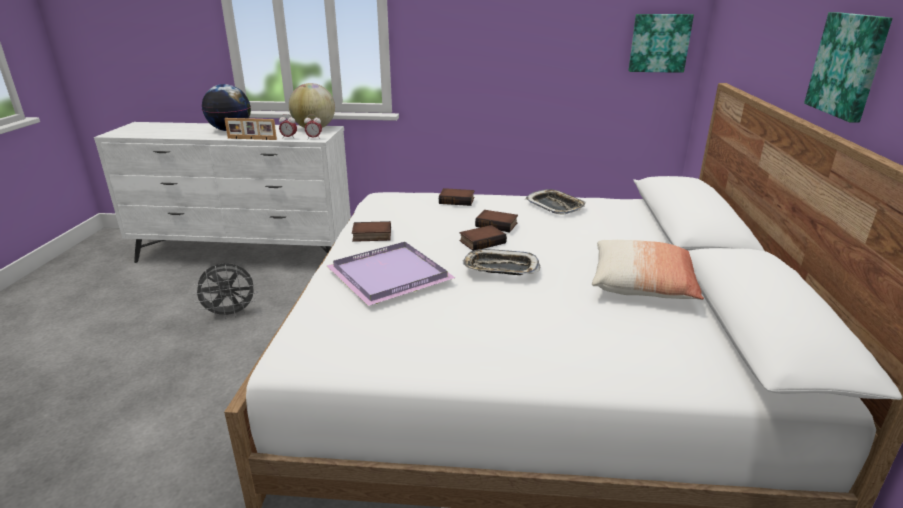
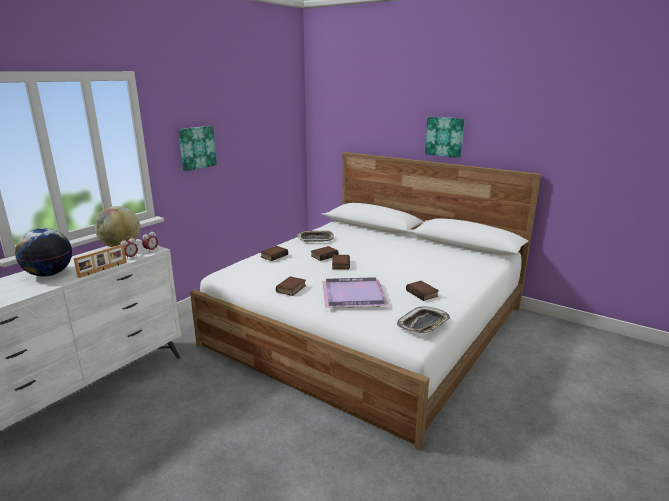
camera: 60 degrees left, 5 degrees down
grey fan [193,263,258,319] -> none
tray [463,249,540,275] -> tray moved to [397,306,450,333]
pillow [592,240,704,300] -> none
picture [628,14,694,73] -> picture moved to [178,126,217,171]
none -> book [406,281,439,301]

